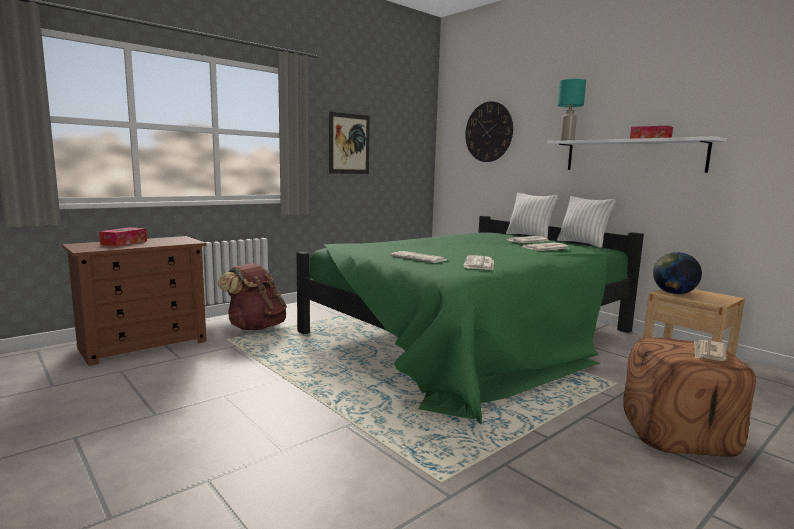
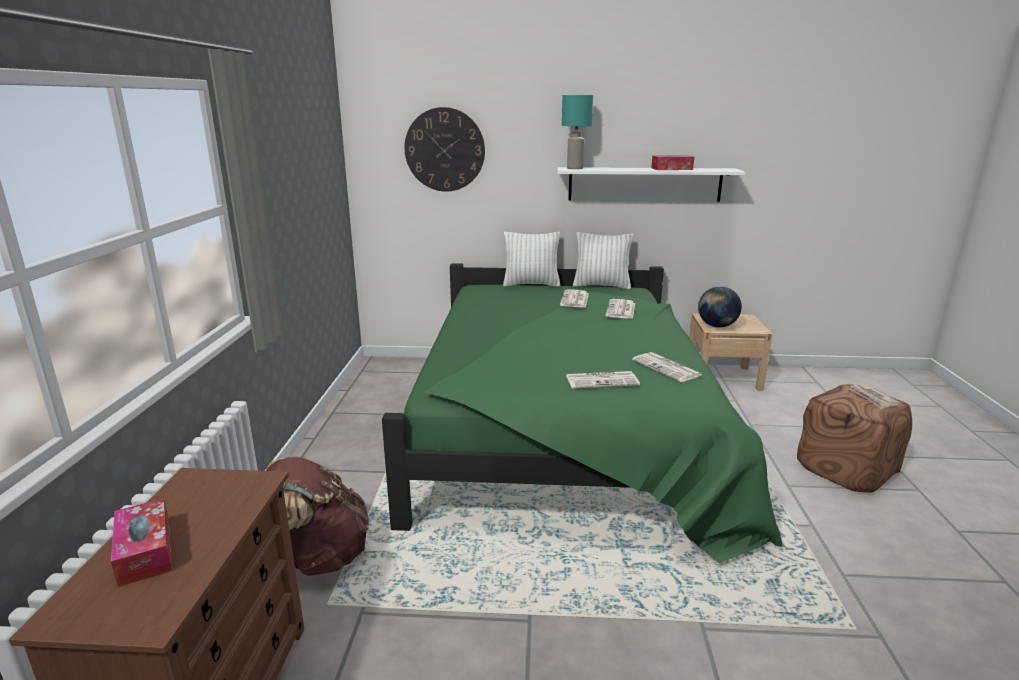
camera: 45 degrees left, 10 degrees up
picture [329,111,370,174] -> none

